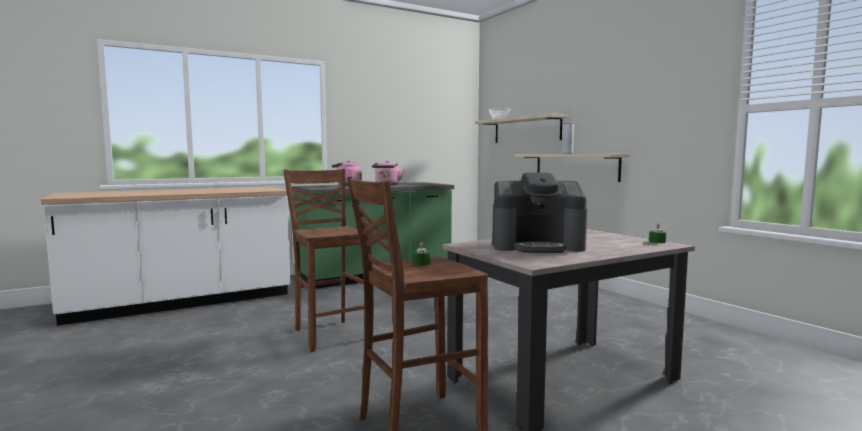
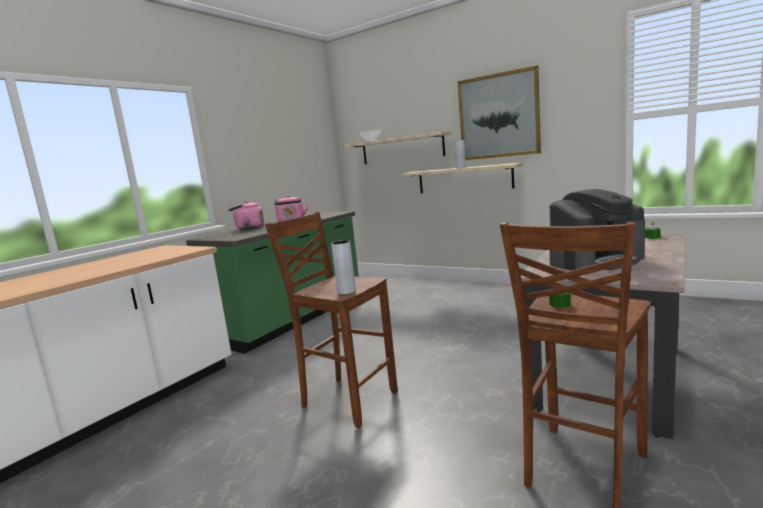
camera: 25 degrees left, 5 degrees up
none -> grey vase [331,240,356,295]
none -> picture [458,65,541,160]

